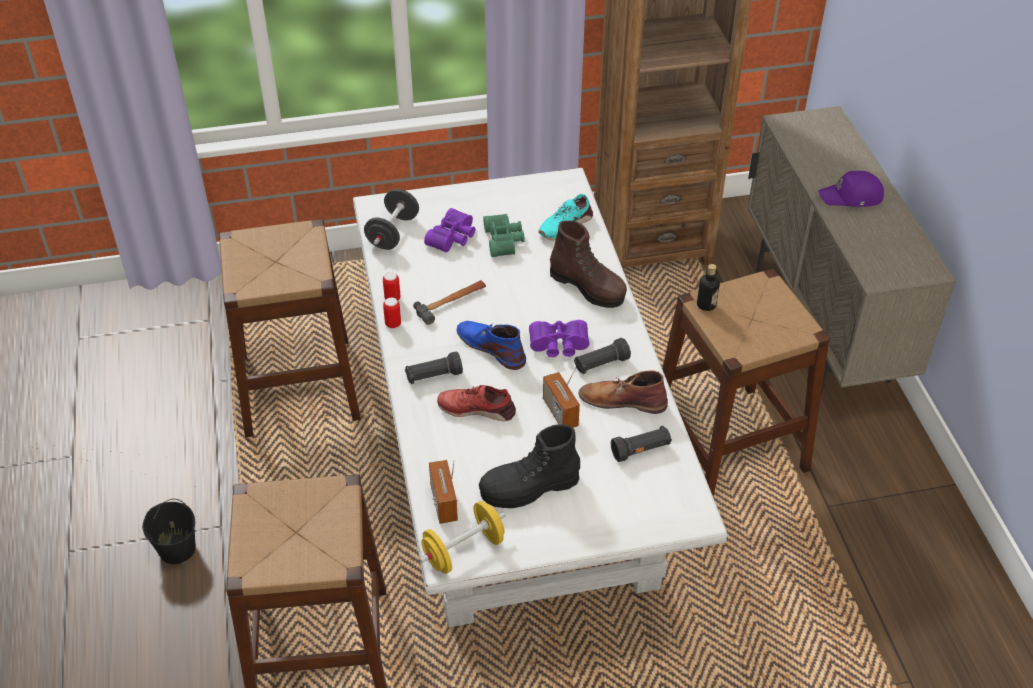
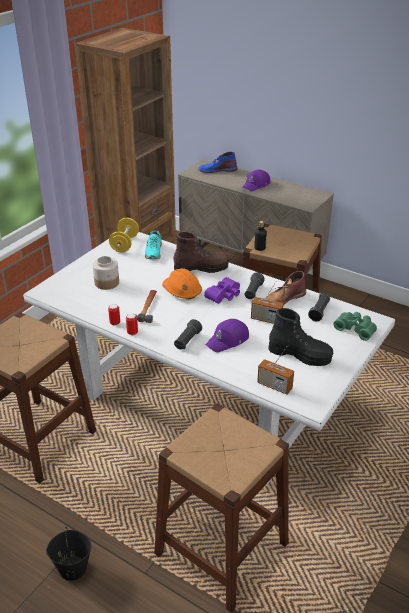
camera: 45 degrees left, 10 degrees down
black dumbbell [364,189,419,250] -> none
yellow dumbbell [419,501,505,574] -> yellow dumbbell moved to [109,218,139,252]
purple binoculars [424,208,475,253] -> jar [93,256,119,290]
red shoe [437,385,516,421] -> purple cap [205,319,249,352]
blue boot [457,321,526,370] -> blue boot moved to [198,152,237,173]
black boot [479,424,580,508] -> black boot turned 90 degrees counterclockwise [268,308,333,366]
green binoculars [483,214,525,257] -> green binoculars moved to [333,312,377,341]
none -> orange hard hat [162,268,202,299]

